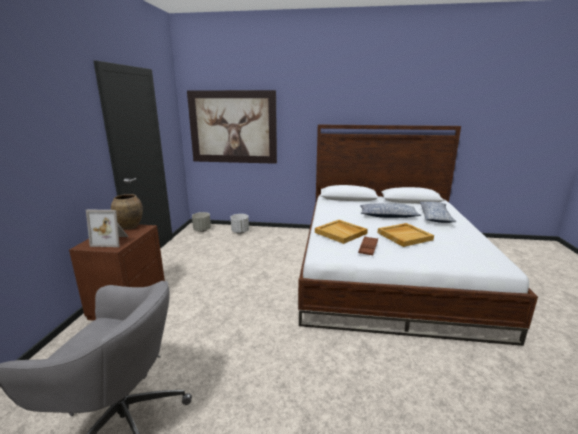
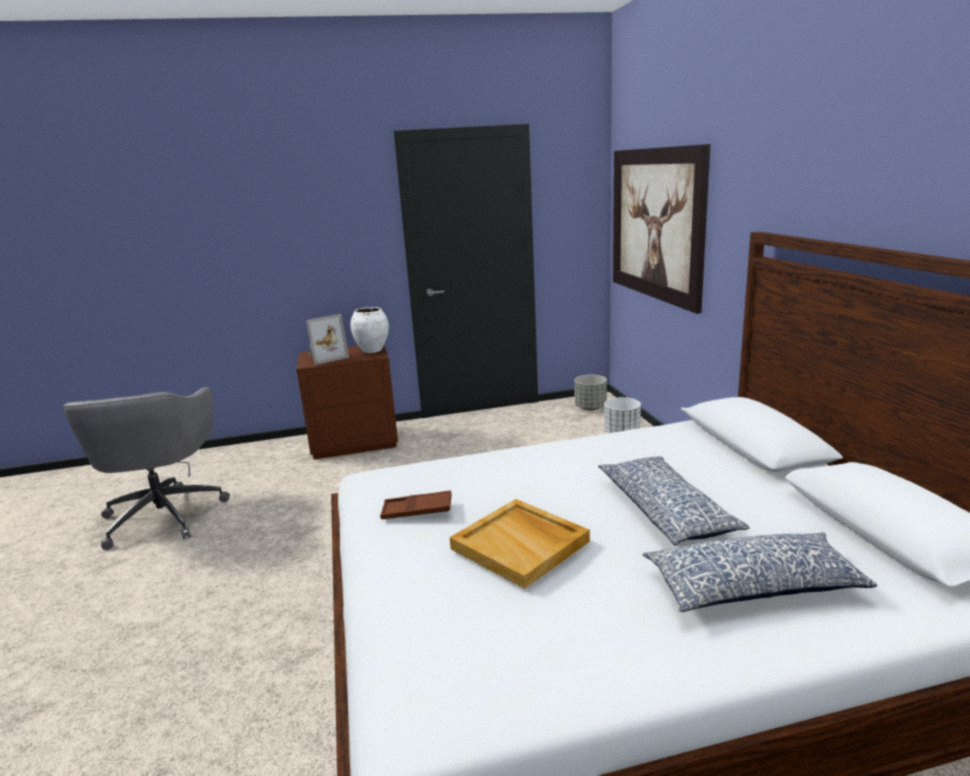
camera: 70 degrees right, 0 degrees up
picture frame [86,209,129,247] -> picture frame turned 105 degrees counterclockwise [306,314,349,365]
brown vase [111,194,143,230] -> white vase [350,307,389,353]
beige tray [315,220,368,244] -> none

